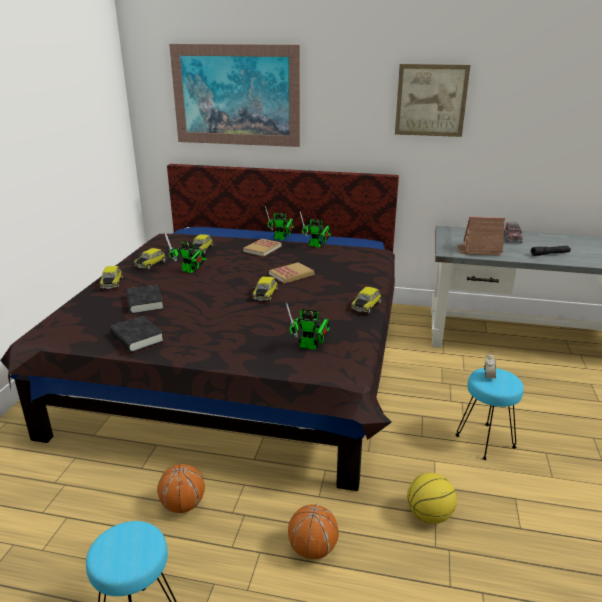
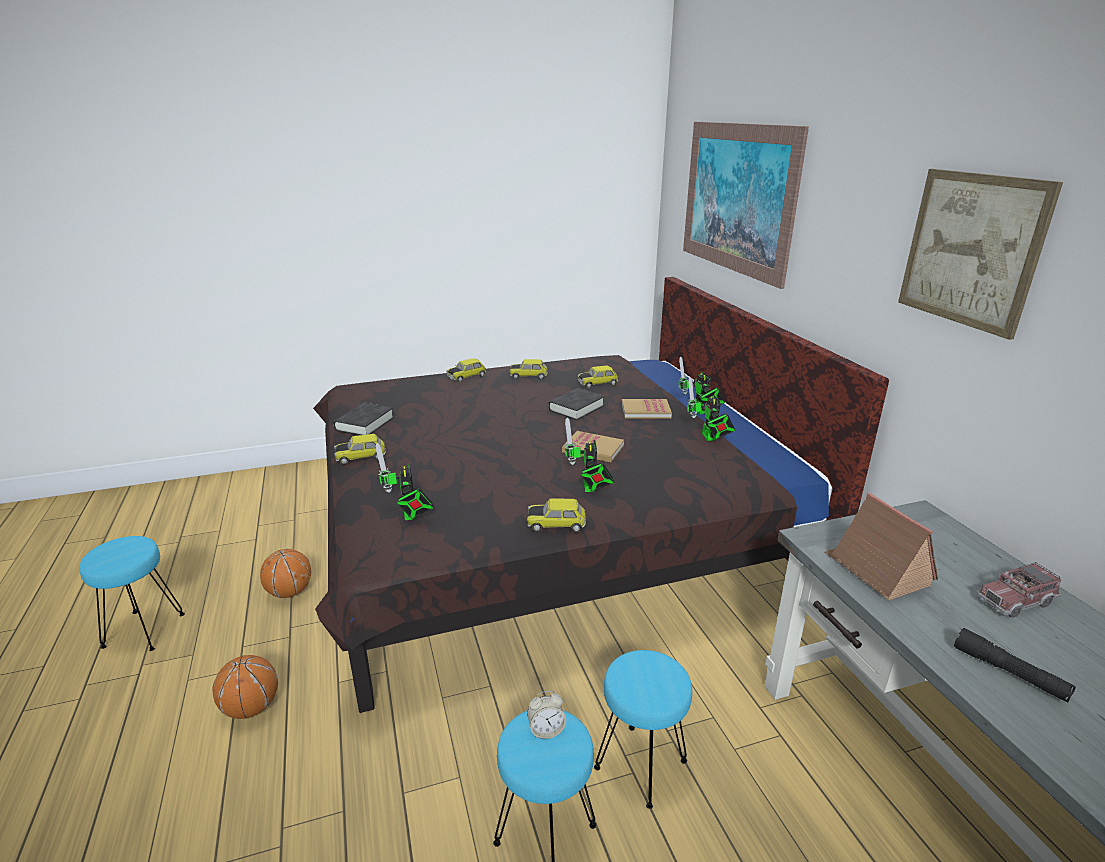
camera: 60 degrees right, 0 degrees up
black book [126,285,164,314] -> black book moved to [548,388,605,420]
toy robot [165,233,207,273] -> toy robot moved to [565,418,614,492]
toy car [252,276,278,301] -> toy car moved to [334,434,386,465]
basketball [407,473,457,524] -> none
none -> turquoise stool [594,650,692,809]

